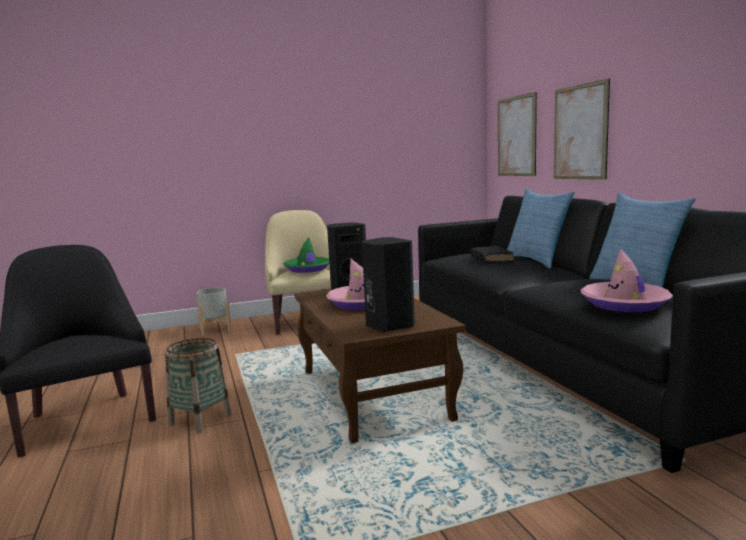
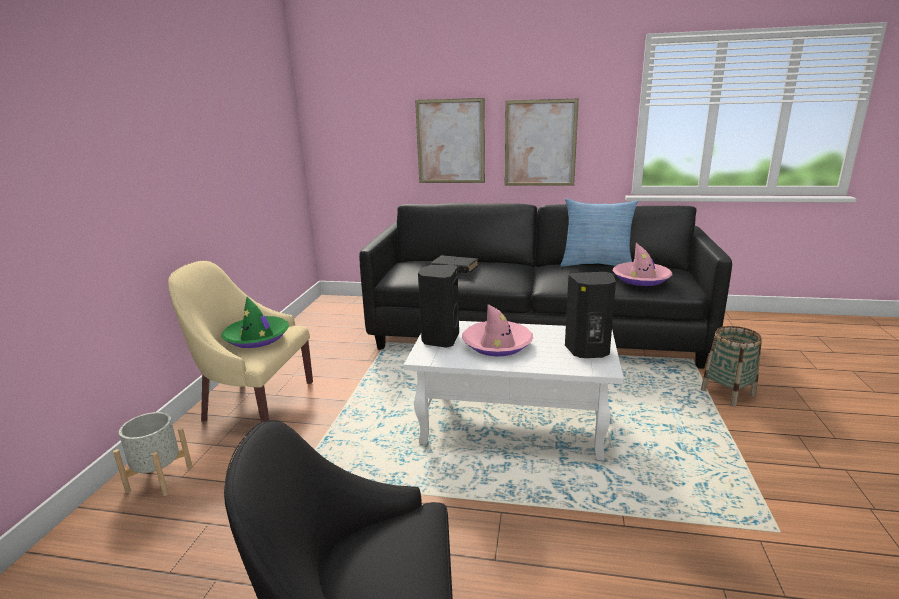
camera: 60 degrees left, 10 degrees up
basket [165,338,231,433] -> basket moved to [701,326,762,407]
brown coffee table [294,289,466,443] -> white coffee table [404,321,623,461]
picture [498,92,537,176] -> picture moved to [505,98,579,186]
pillow [507,189,575,268] -> none

